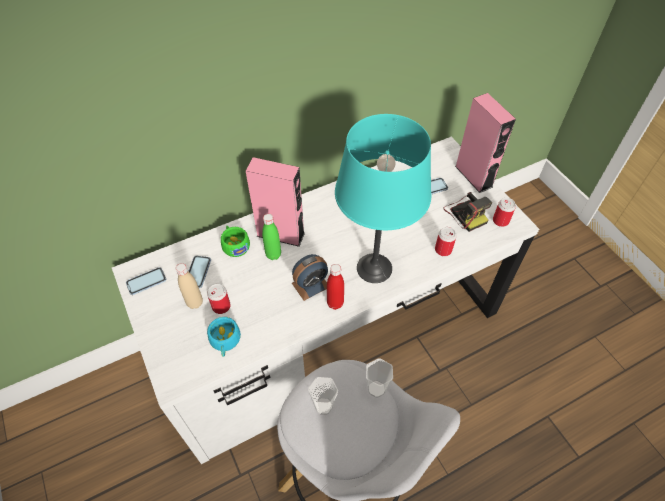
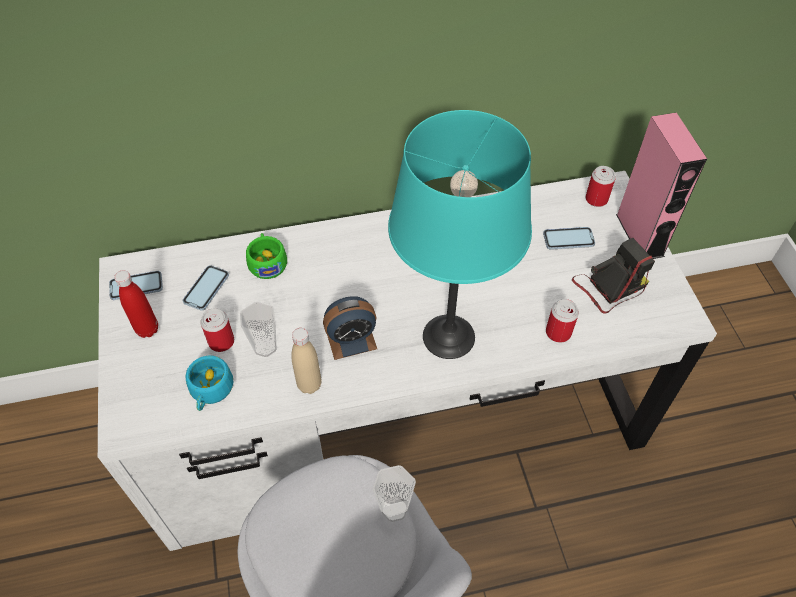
camera: 15 degrees right, 0 degrees up
beige bottle [176,263,203,309] -> beige bottle moved to [291,328,321,394]
pink speaker [246,157,305,247] -> none
green bottle [262,214,281,260] -> none
cup [308,377,338,415] -> cup moved to [240,302,277,357]
red bottle [327,264,344,310] -> red bottle moved to [114,270,158,338]
camera [443,192,492,232] -> camera turned 105 degrees counterclockwise [572,238,655,314]
can [493,198,516,227] -> can moved to [585,166,616,207]

